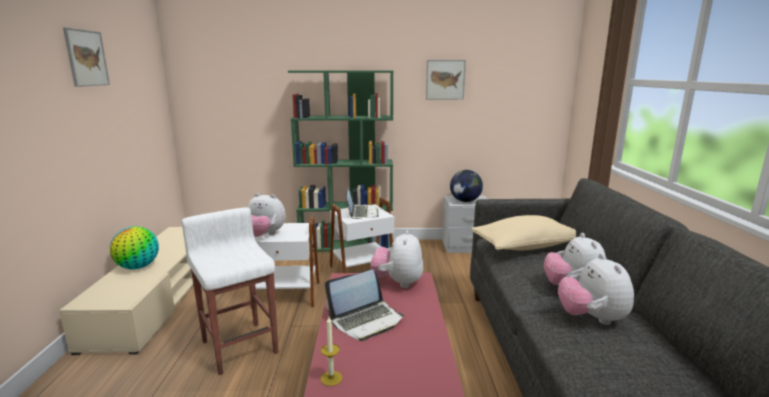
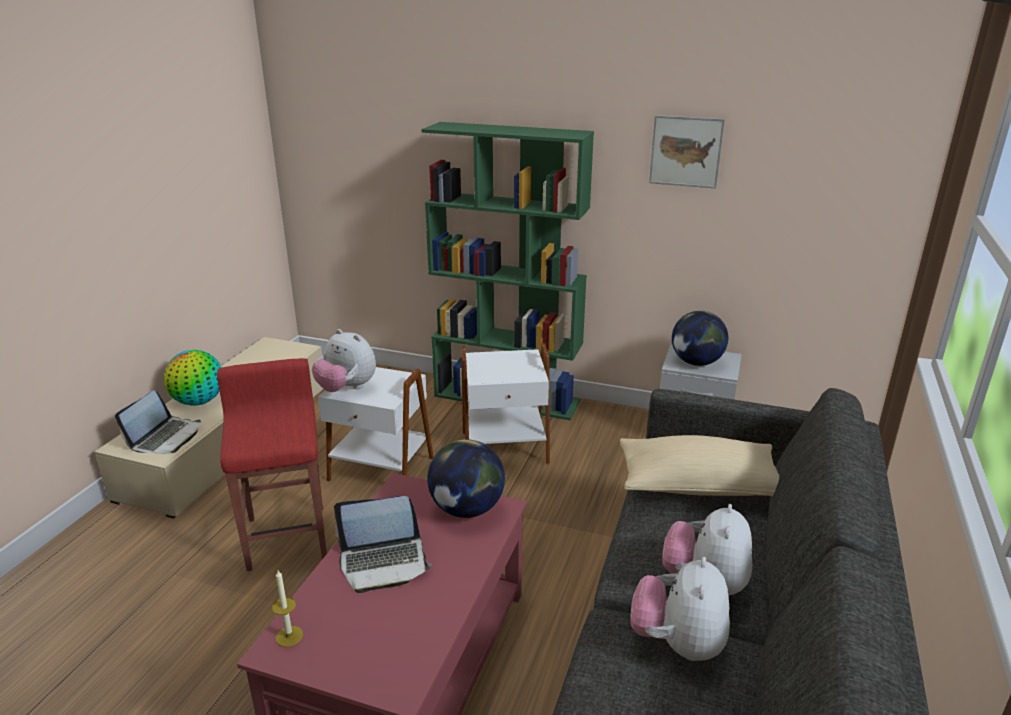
camera: 20 degrees right, 10 degrees up
picture [63,27,110,87] -> none
white stool [181,207,279,375] -> red stool [217,358,327,571]
laptop [346,187,379,219] -> laptop moved to [115,391,201,454]
plush toy [370,230,423,288] -> globe [427,439,505,518]

